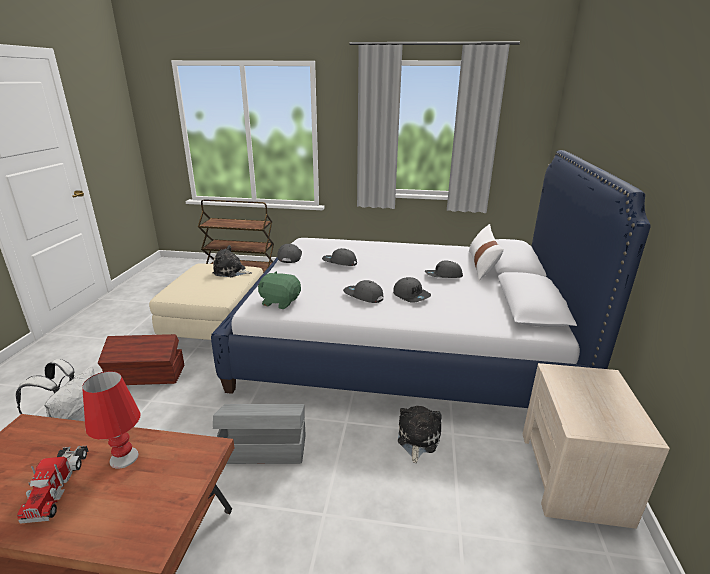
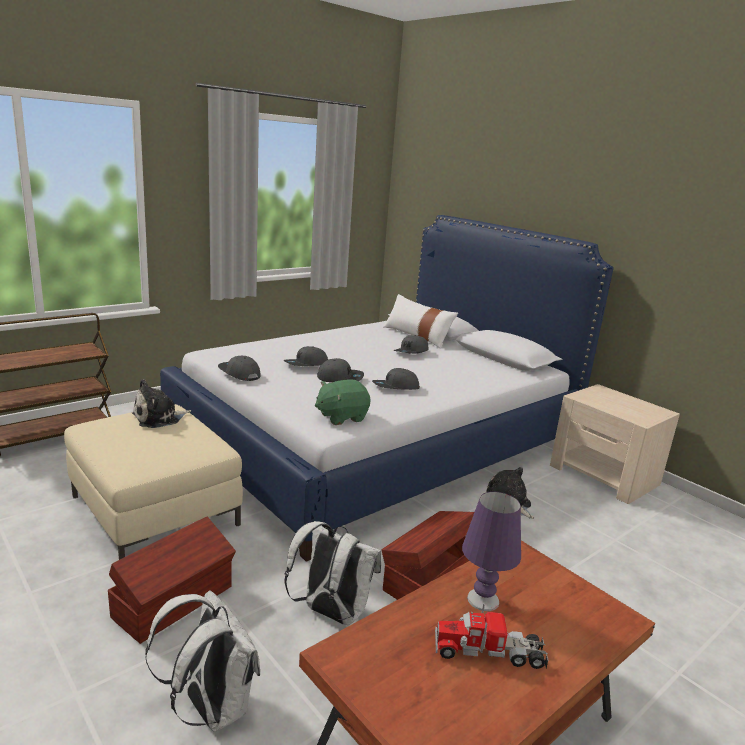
camera: 50 degrees left, 5 degrees down
toy truck [17,446,89,524] -> toy truck turned 150 degrees clockwise [435,604,549,669]
red table lamp [82,371,141,469] -> purple table lamp [462,491,521,611]
grey storage box [213,404,305,464] -> brown storage box [381,511,474,600]
grey cap [393,277,431,303] -> grey cap moved to [317,358,364,382]
none -> white backpack [284,521,381,625]

